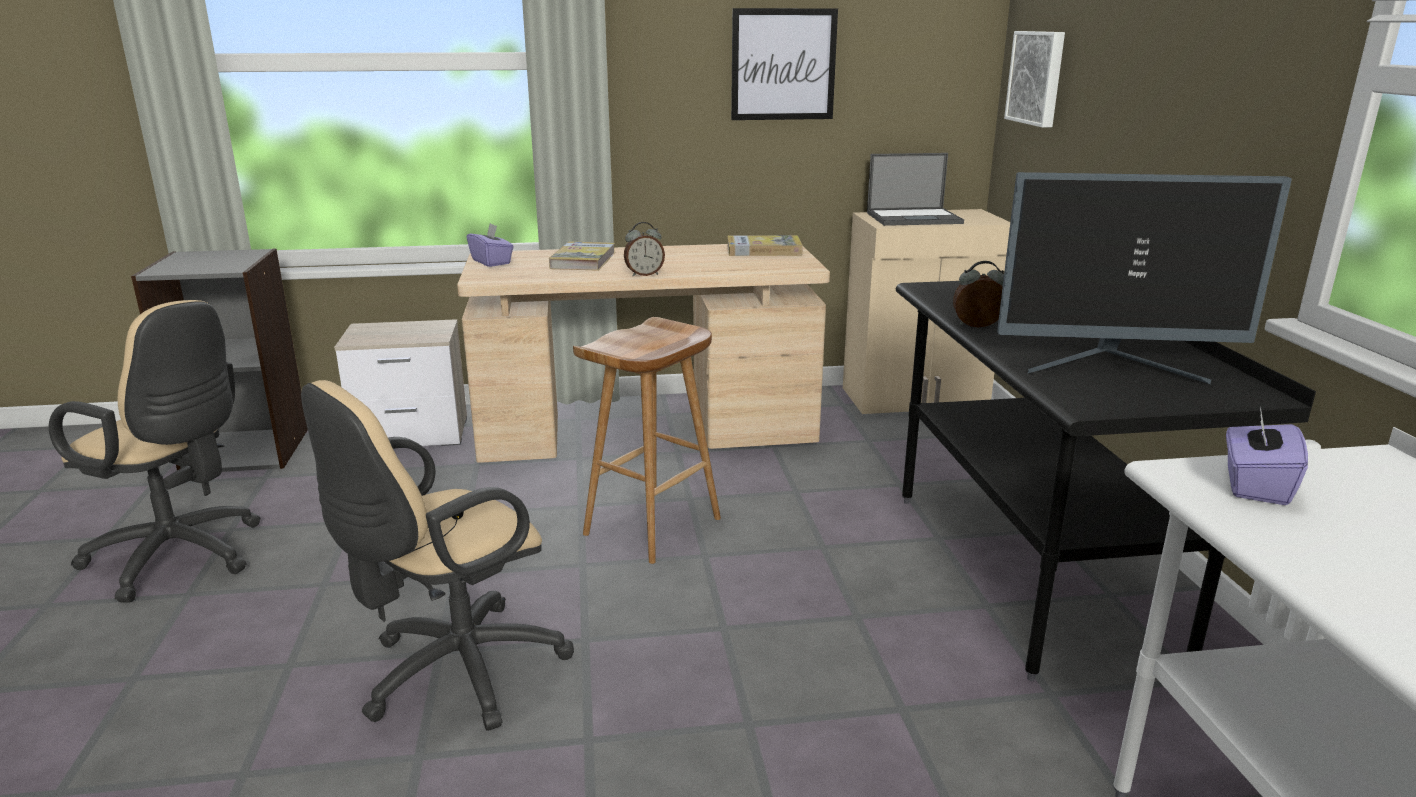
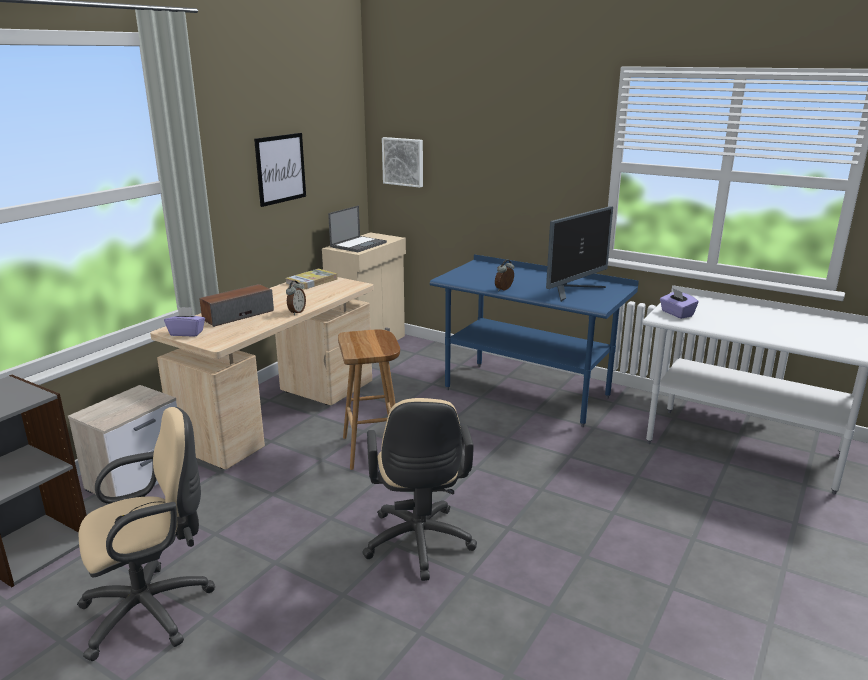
camera: 50 degrees left, 0 degrees up
book [549,242,615,271] -> speaker [199,284,274,327]
black desk [896,281,1316,681] -> blue desk [430,254,639,427]

